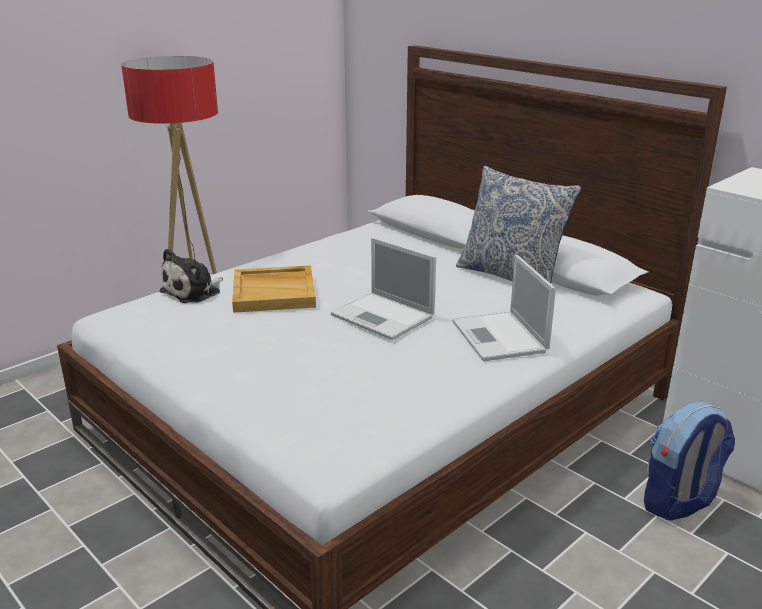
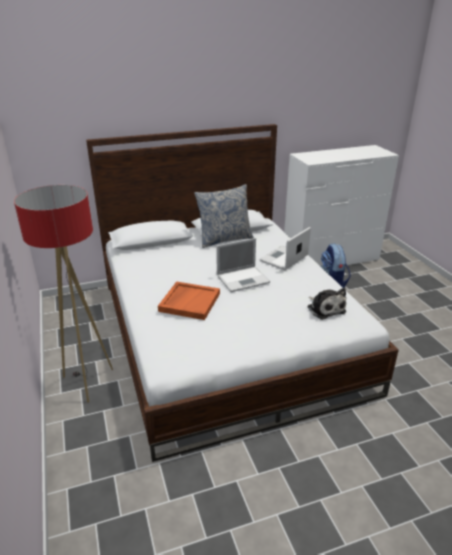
camera: 65 degrees left, 5 degrees up
plush toy [159,249,223,303] -> plush toy moved to [308,288,346,320]
beige tray [232,265,316,313] -> orange tray [158,281,220,320]
laptop [452,255,556,361] -> laptop turned 120 degrees clockwise [259,227,311,270]

